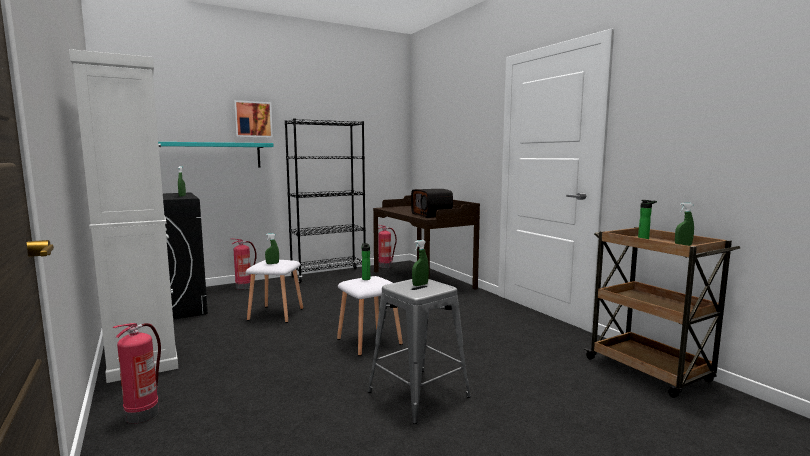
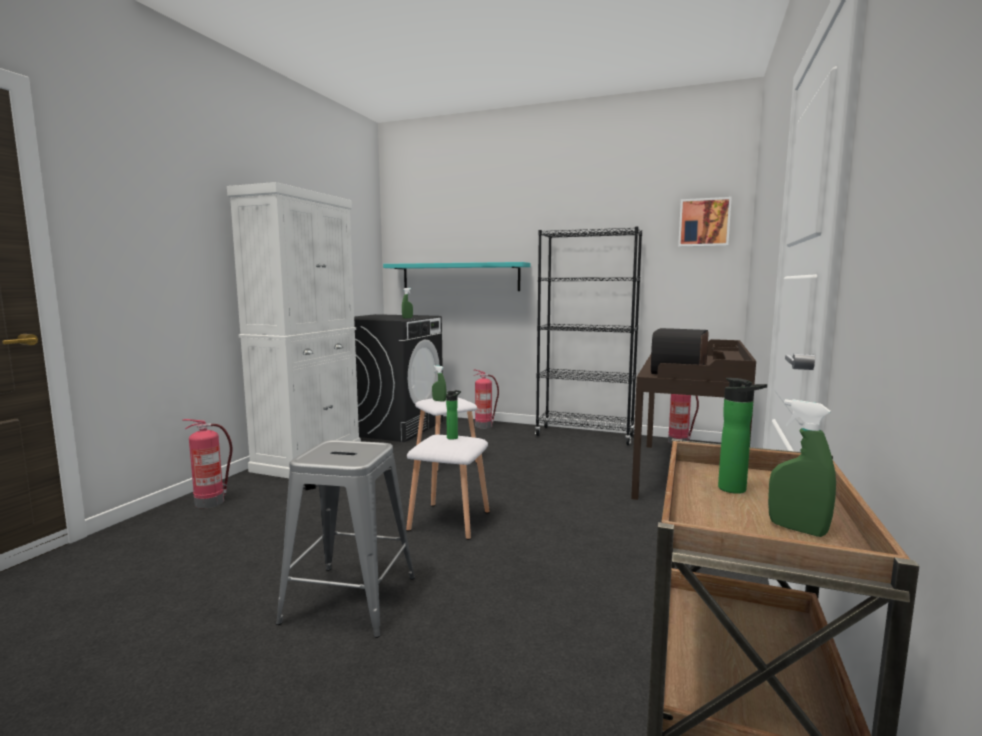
camera: 50 degrees right, 0 degrees up
picture [234,100,273,138] -> picture moved to [678,197,732,247]
green spray bottle [412,240,429,286] -> none

